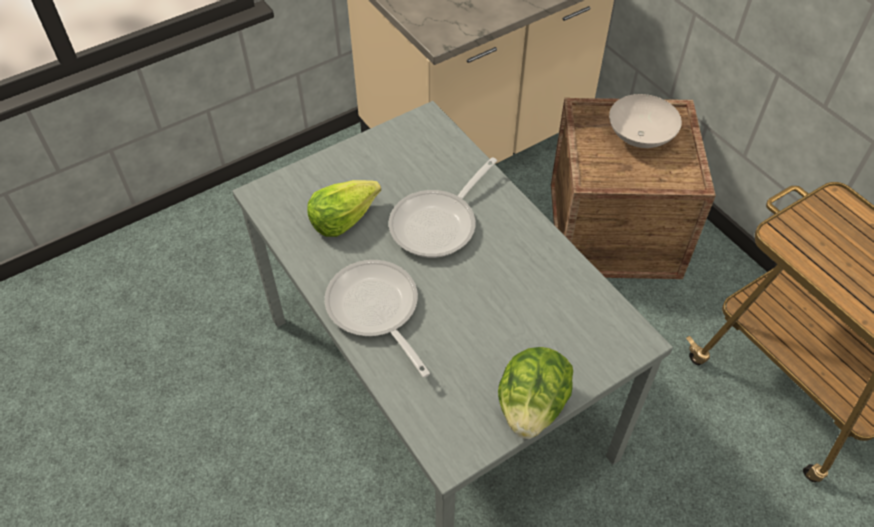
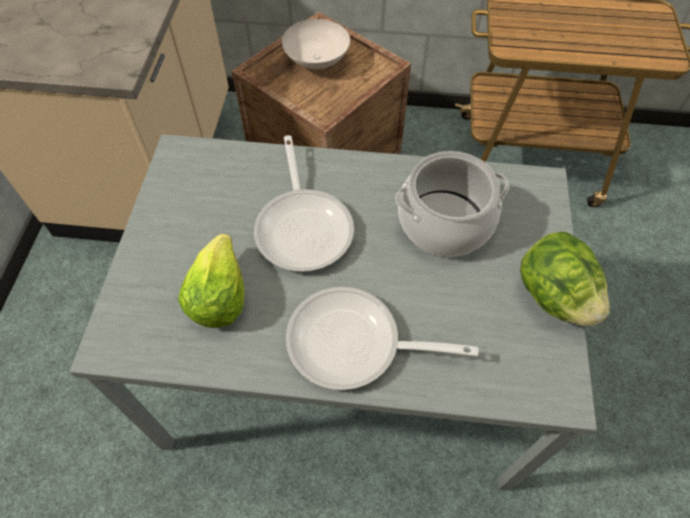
camera: 50 degrees left, 5 degrees up
none -> cooking pot [395,151,509,257]

